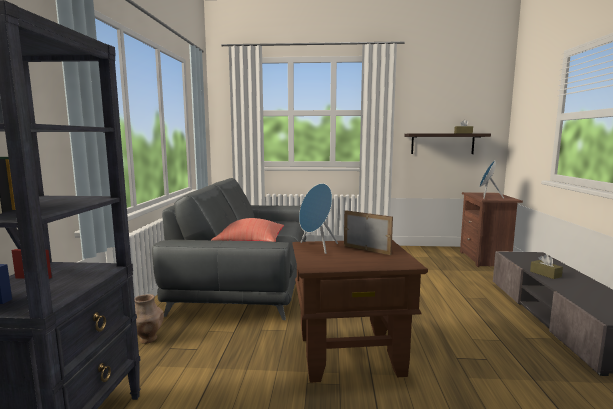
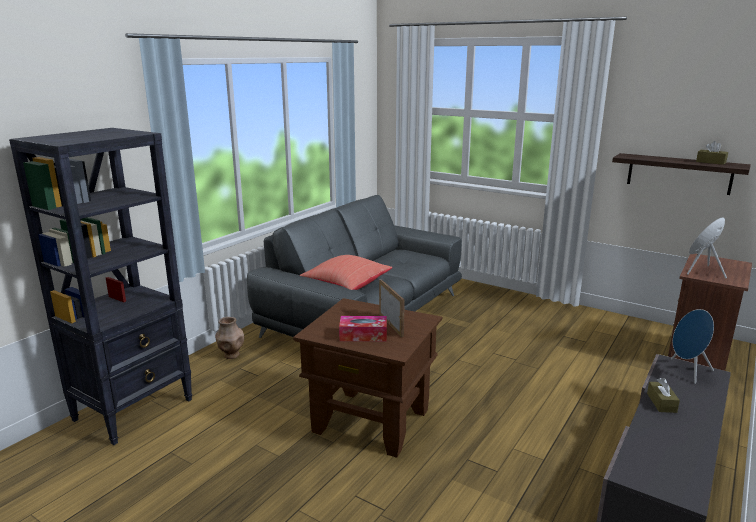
camera: 30 degrees right, 10 degrees up
blue speaker [299,183,338,254] -> blue speaker moved to [670,309,714,384]
none -> tissue box [339,316,387,341]

